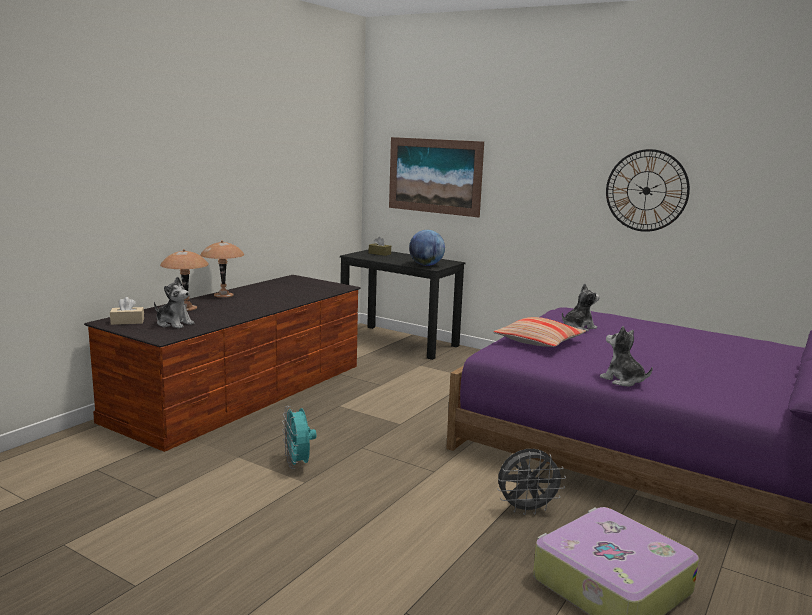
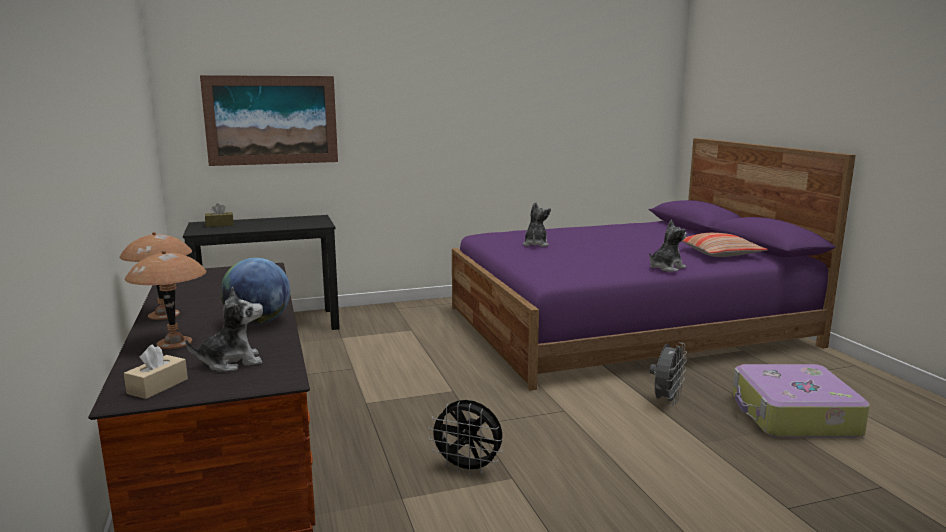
camera: 50 degrees left, 0 degrees up
turquoise fan [282,406,316,469] -> black fan [428,400,503,475]
globe [409,230,445,266] -> globe moved to [220,258,290,324]
pillow [493,317,586,347] -> pillow moved to [682,233,768,257]
plush toy [600,326,653,386] -> plush toy turned 150 degrees clockwise [649,220,687,272]
wall clock [606,149,690,232] -> none

